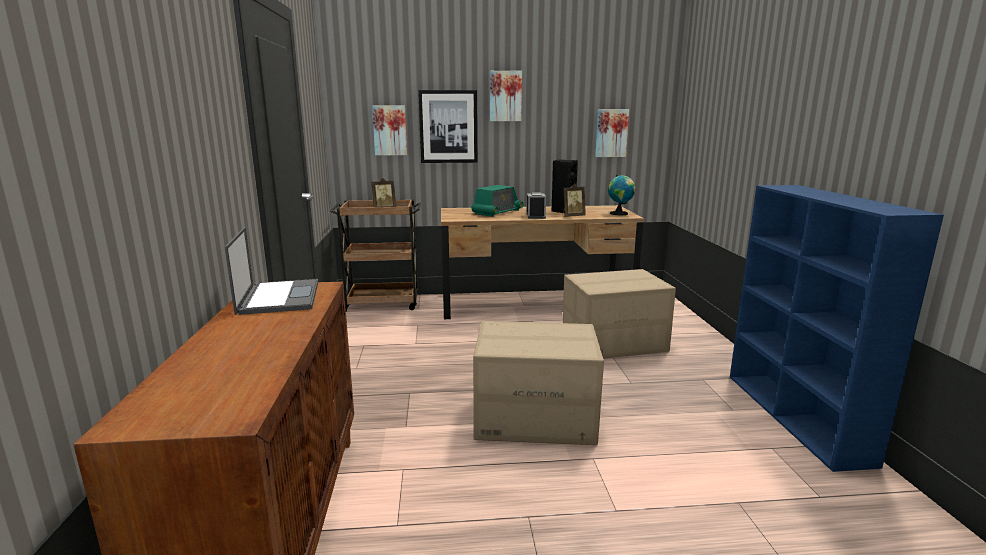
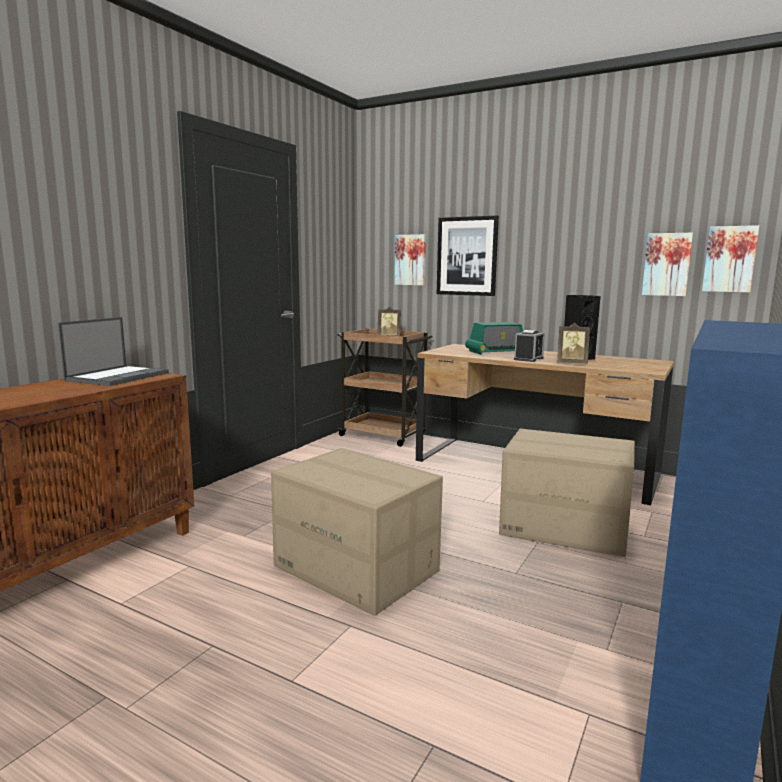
camera: 35 degrees right, 5 degrees down
picture [490,71,522,121] -> picture moved to [702,225,759,293]
globe [608,175,636,215] -> none

